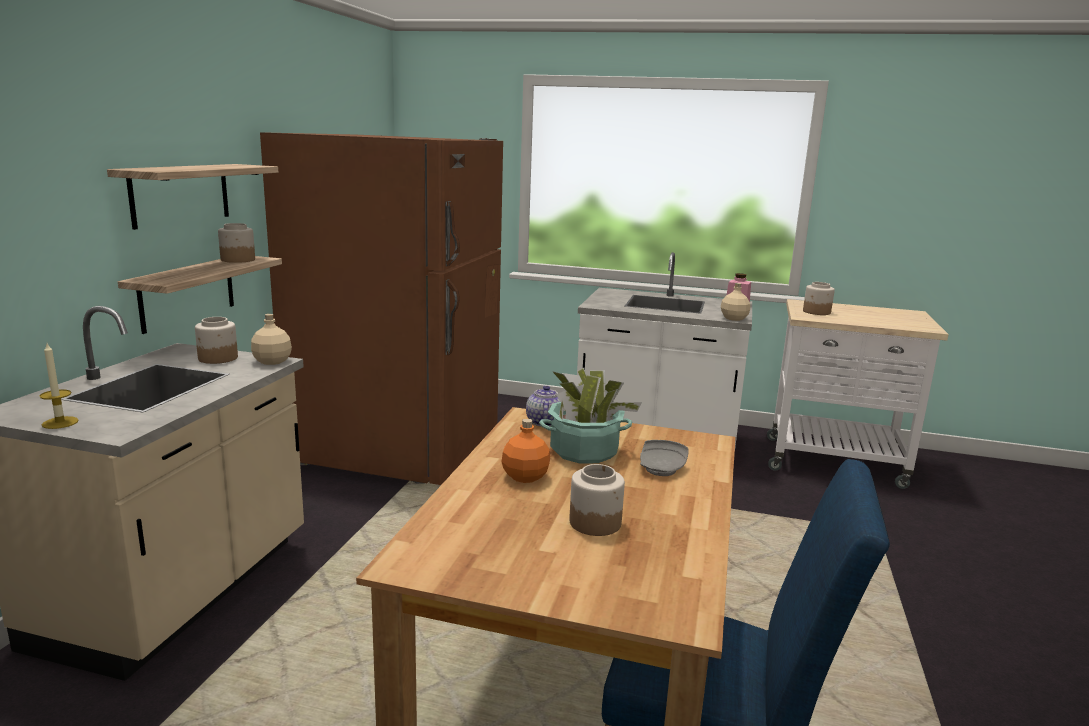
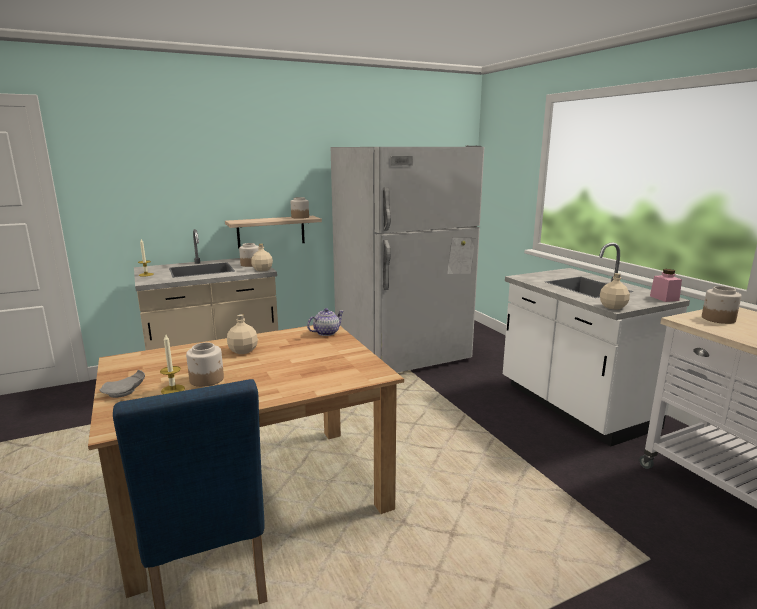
camera: 50 degrees right, 0 degrees up
shelf [107,164,278,230] -> none
brown fridge [260,132,503,485] -> white fridge [331,145,484,373]
orange bottle [501,419,550,483] -> beige bottle [227,314,258,354]
potted plant [539,367,642,464] -> none
grey plate [640,440,689,476] -> grey plate moved to [99,370,145,398]
none -> candle [160,333,185,394]

